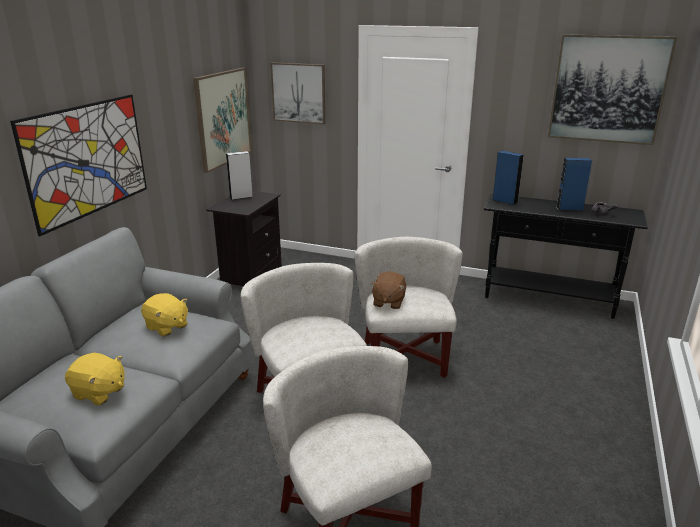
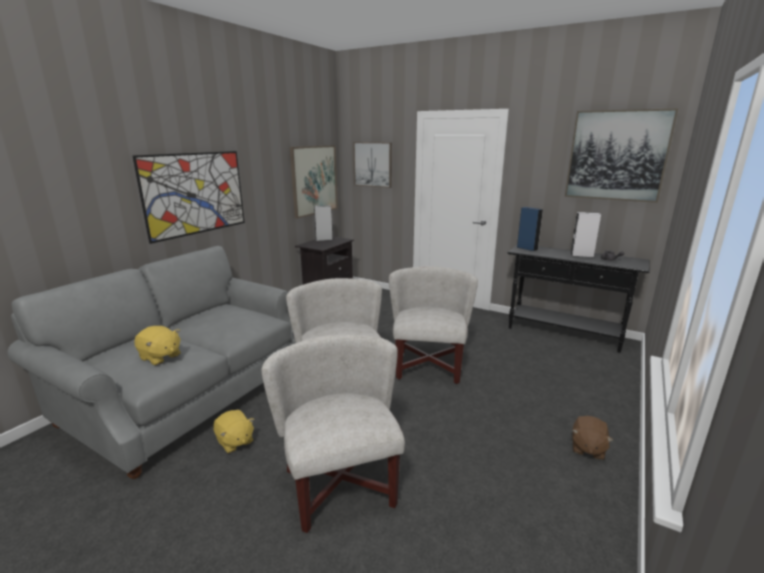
camera: 10 degrees right, 5 degrees down
yellow plush toy [141,293,188,337] -> yellow plush toy moved to [214,410,254,453]
brown plush toy [370,271,406,309] -> brown plush toy moved to [572,416,613,460]
blue speaker [556,158,592,211] -> white speaker [570,212,601,257]

